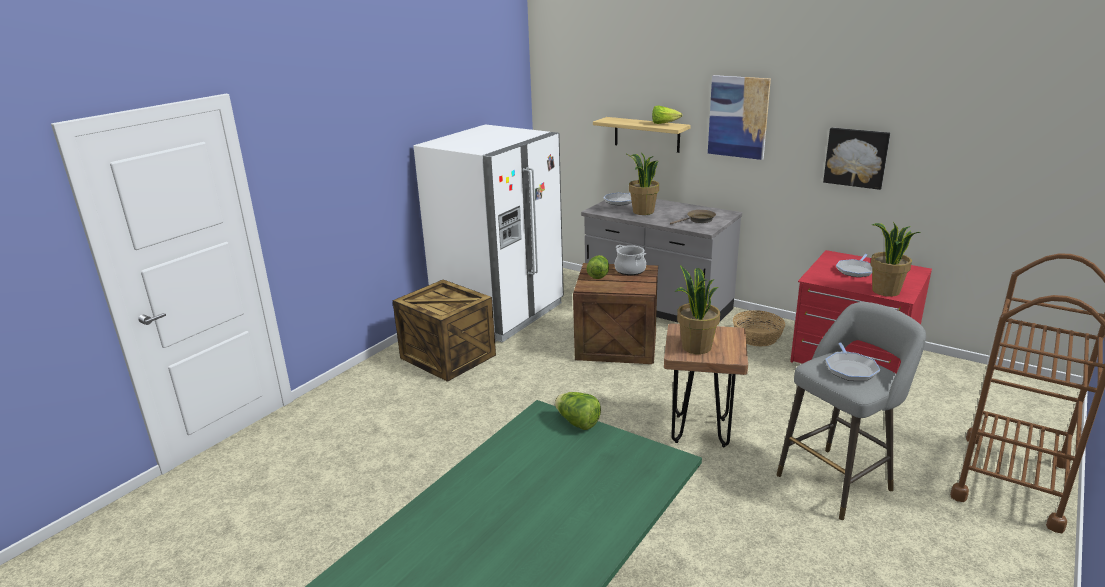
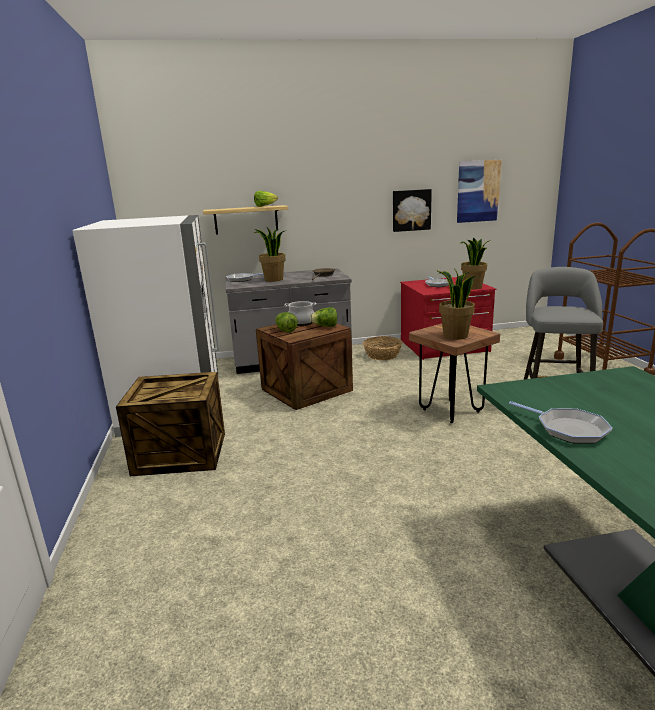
camera: 45 degrees left, 5 degrees down
lettuce [555,392,601,430] -> lettuce moved to [310,307,337,327]
picture [708,75,771,160] -> picture moved to [457,160,502,223]
frying pan [826,342,880,381] -> frying pan moved to [509,401,612,444]

